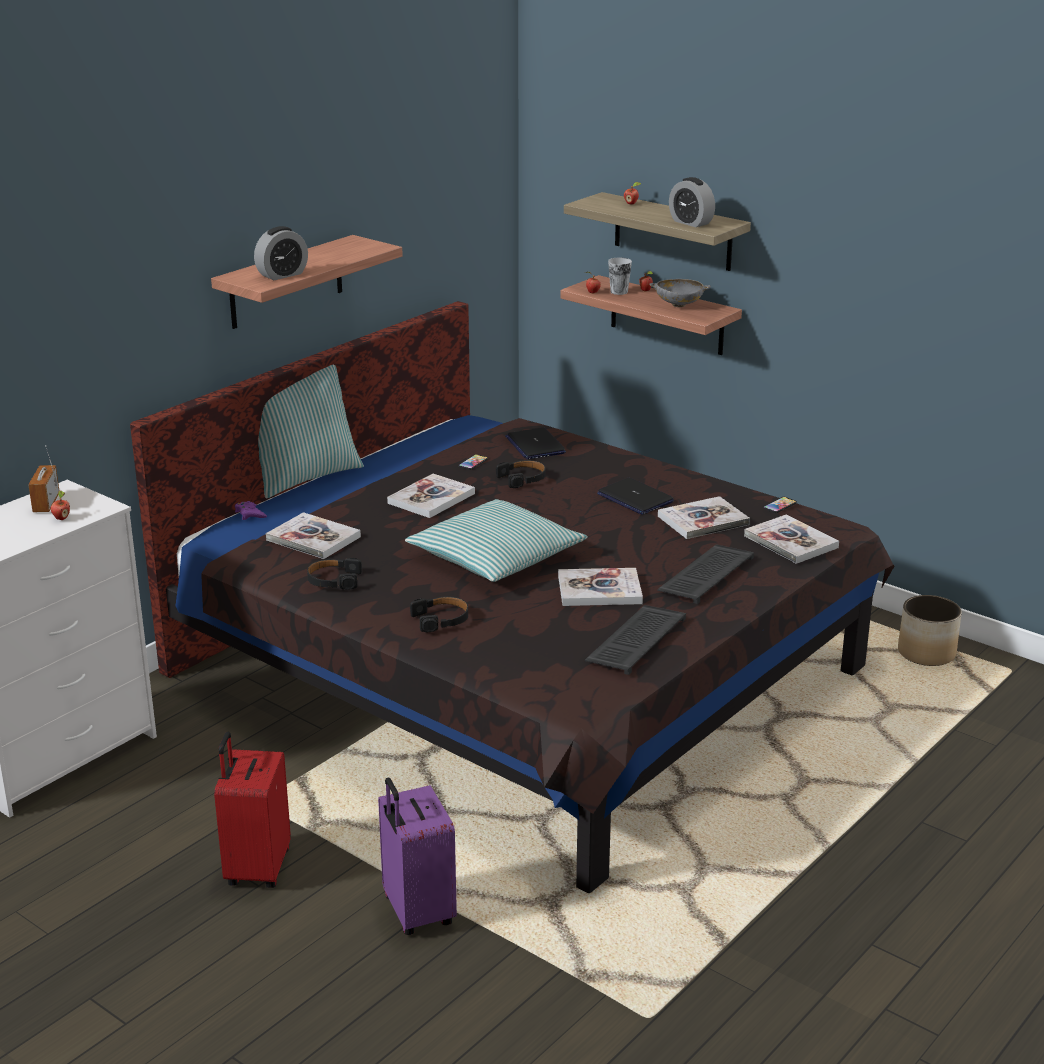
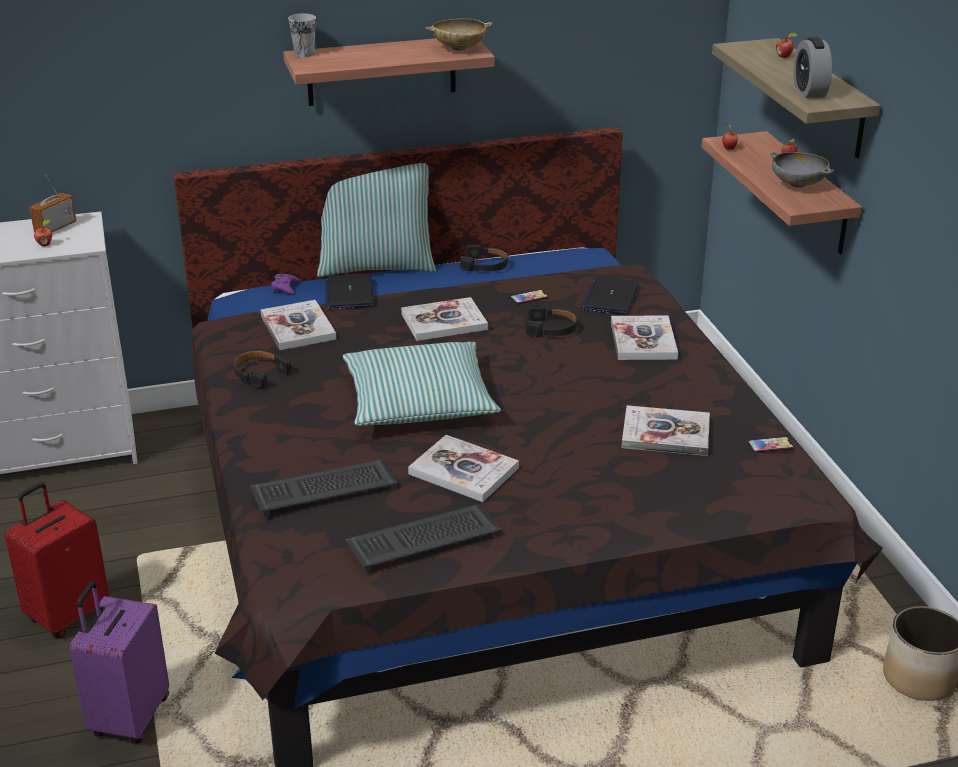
camera: 35 degrees right, 5 degrees up
alarm clock [254,226,308,280] -> none
black headphones [410,597,468,632] -> black headphones moved to [460,244,508,271]
laptop [597,478,674,515] -> laptop moved to [325,273,374,309]
cup [608,258,632,295] -> cup moved to [288,13,316,57]
keyboard [657,544,754,604] -> keyboard moved to [250,459,398,517]
book [744,514,839,564] -> book moved to [611,315,678,360]
none -> beige bowl [426,18,492,51]

